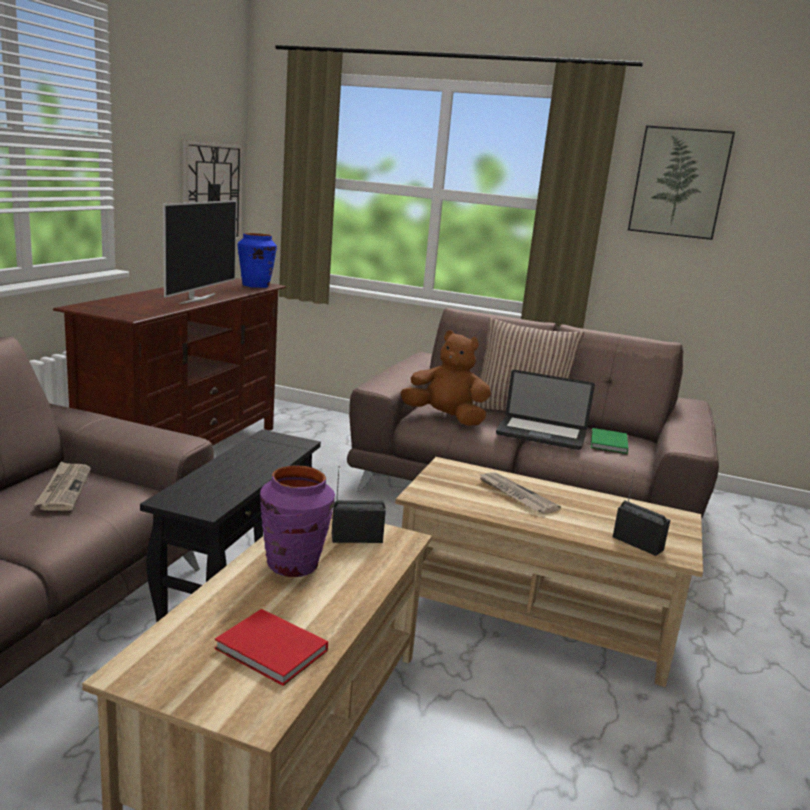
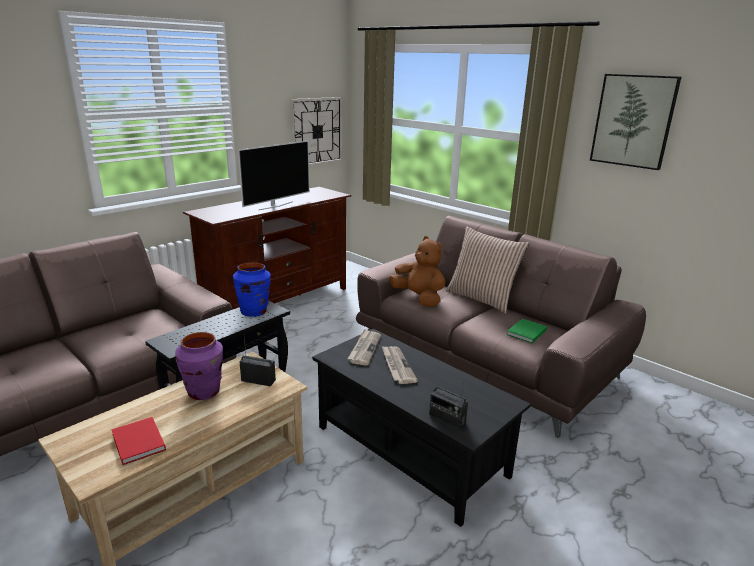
camera: 25 degrees right, 5 degrees up
newspaper [34,461,91,511] -> newspaper moved to [347,329,381,365]
blue vase [237,233,277,288] -> blue vase moved to [233,263,271,317]
beige coffee table [395,457,703,687] -> black coffee table [312,329,531,527]
laptop [496,370,595,450] -> none
radio [613,470,670,556] -> radio turned 150 degrees clockwise [429,381,468,429]

